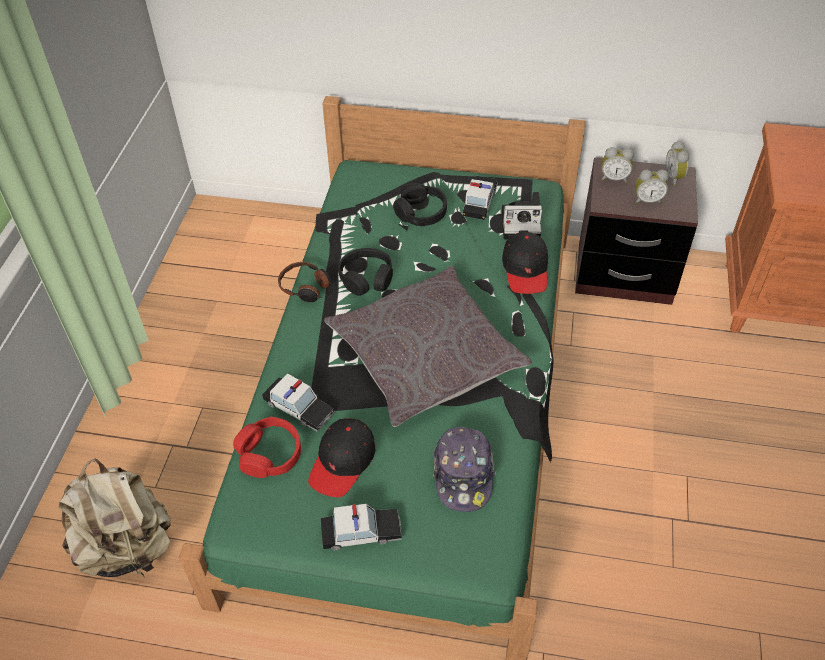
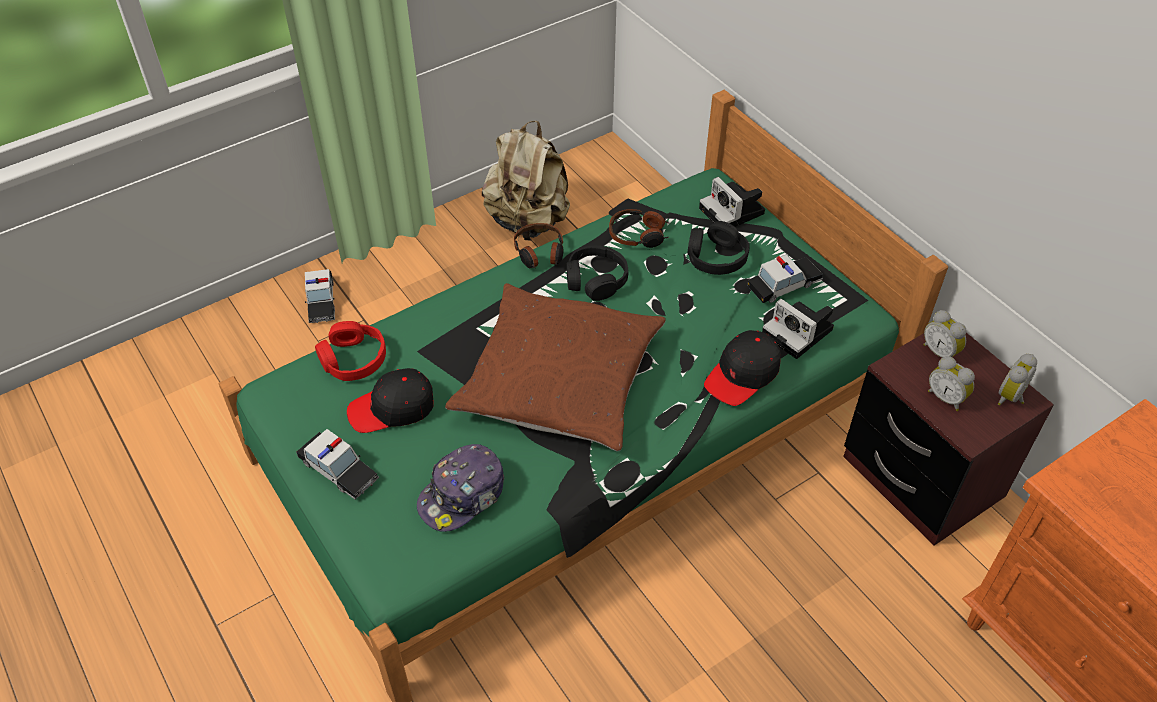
camera: 45 degrees right, 0 degrees up
beige backpack [59,458,171,579] -> beige backpack moved to [482,121,570,241]
toy car [262,373,335,432] -> toy car moved to [305,269,335,323]
grey pillow [324,266,532,427] -> brown pillow [445,283,666,451]
none -> headphones [609,209,671,248]
none -> camera [699,177,765,227]

